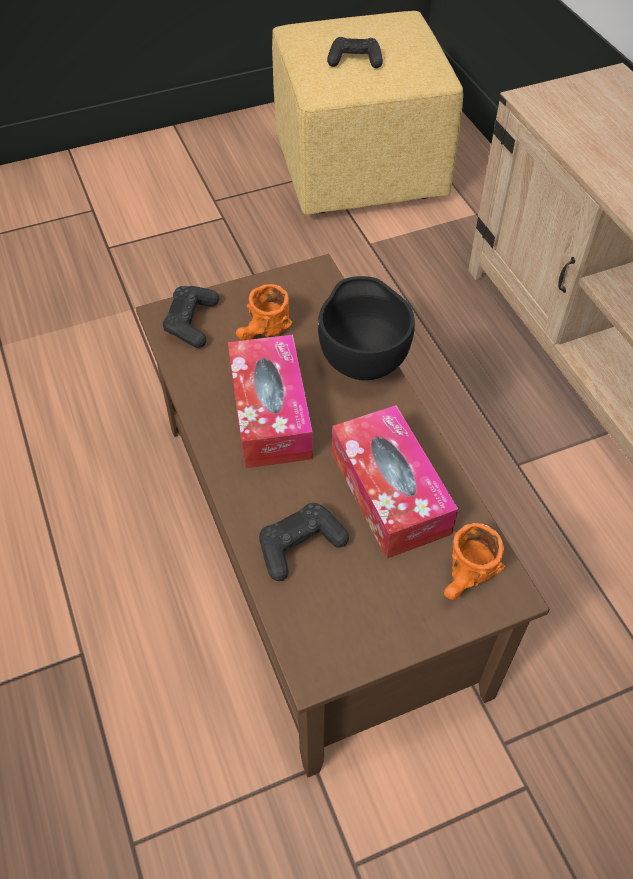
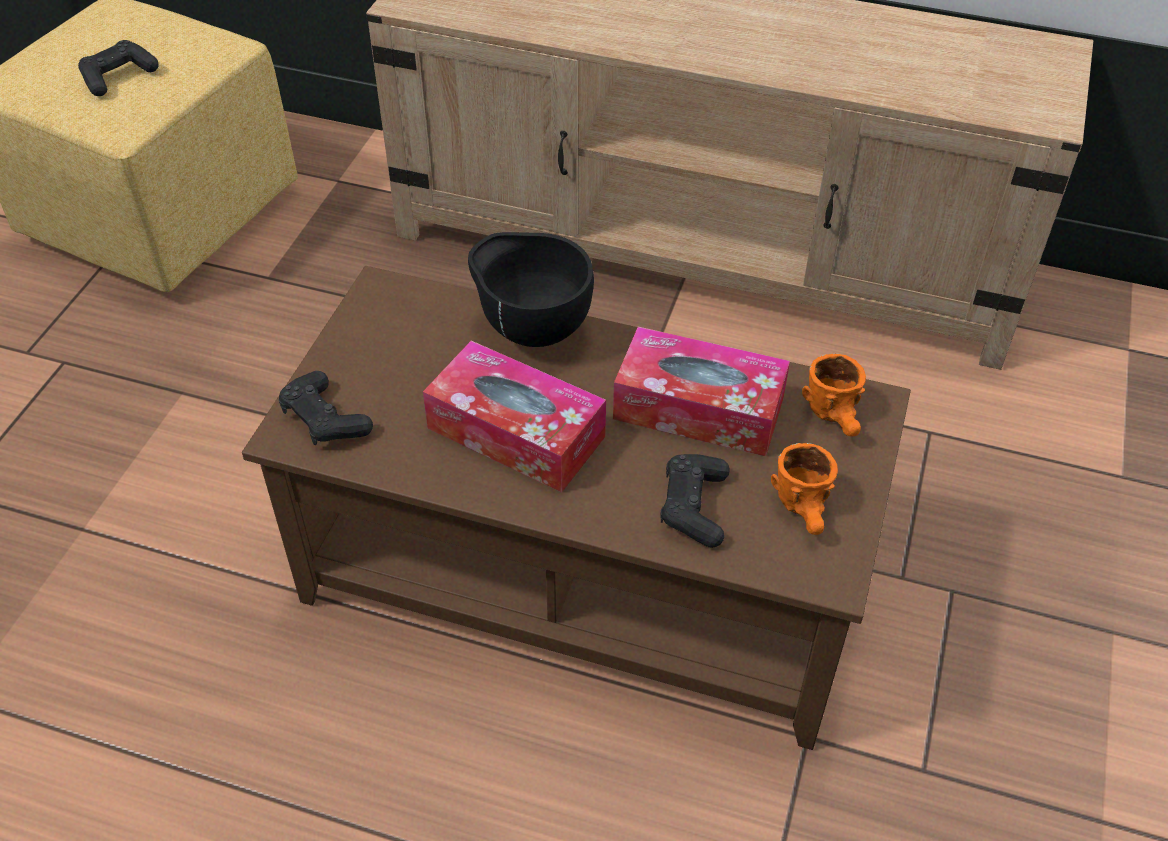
camera: 50 degrees left, 5 degrees down
orange mug [236,284,292,340] -> orange mug moved to [771,443,838,535]

